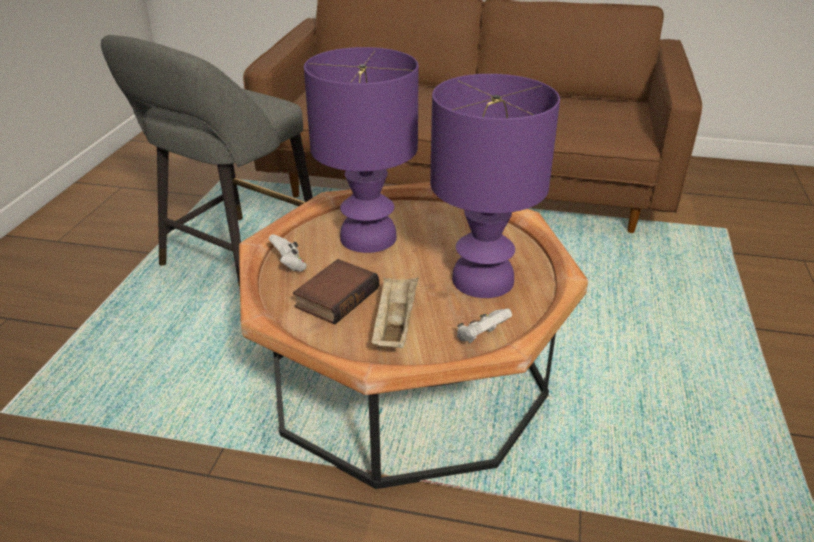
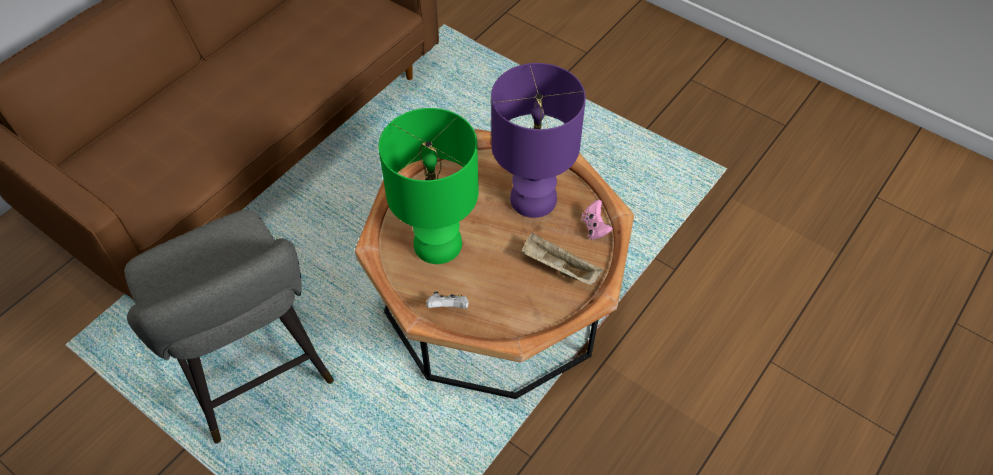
camera: 65 degrees left, 20 degrees up
book [293,259,379,324] -> none
purple table lamp [304,47,419,253] -> green table lamp [378,108,479,264]
white game controller [457,309,512,343] -> pink game controller [582,200,613,240]

